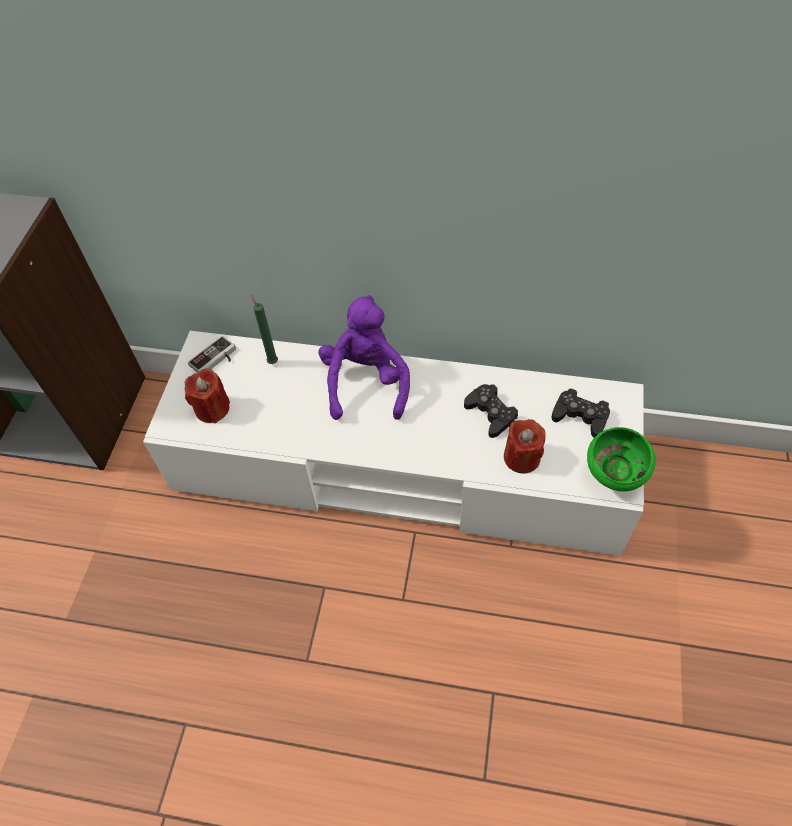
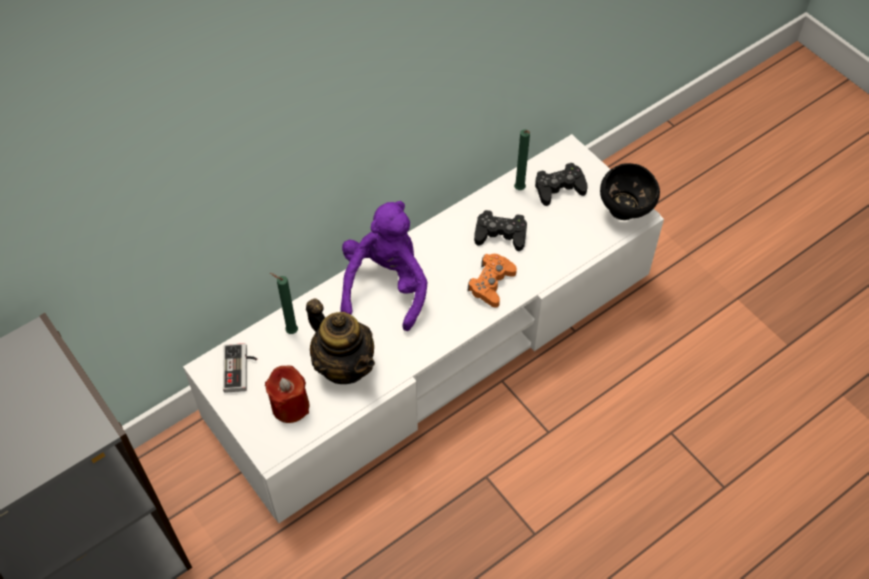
camera: 50 degrees left, 0 degrees up
purple plush toy [318,295,410,420] -> purple plush toy turned 60 degrees clockwise [341,201,428,331]
red candle [504,419,545,474] -> none
green bowl [587,427,656,492] -> black bowl [600,163,660,220]
none -> teapot [306,299,375,384]
none -> orange game controller [468,254,517,308]
none -> green candle [514,129,530,190]

